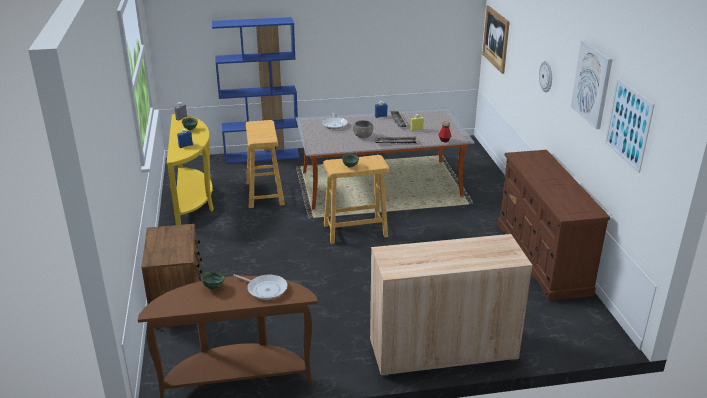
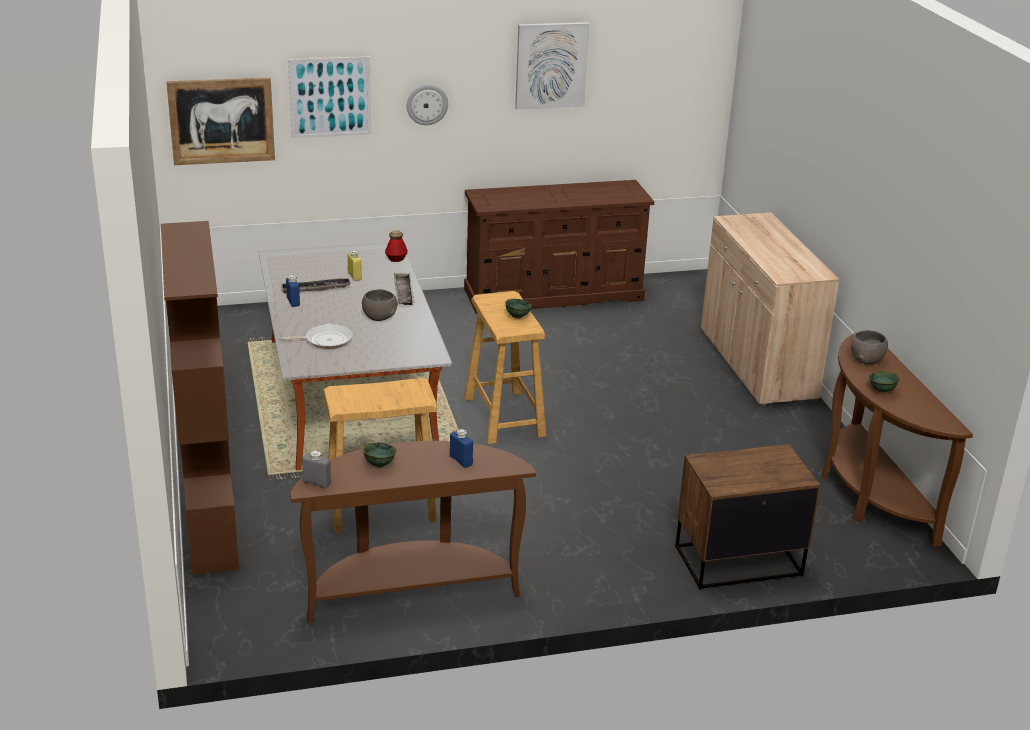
camera: 95 degrees left, 0 degrees up
yellow console table [167,114,214,225] -> brown console table [290,441,536,624]
blue bookcase [212,17,299,164] -> brown bookcase [161,221,239,575]
frying pan [233,274,288,300] -> grey bowl [851,330,888,365]
picture [605,79,655,173] -> picture moved to [288,56,371,138]

